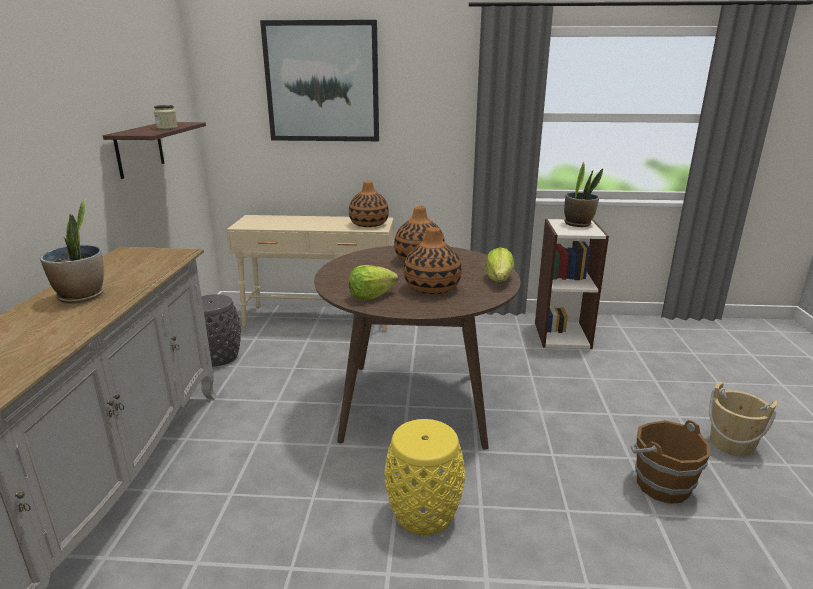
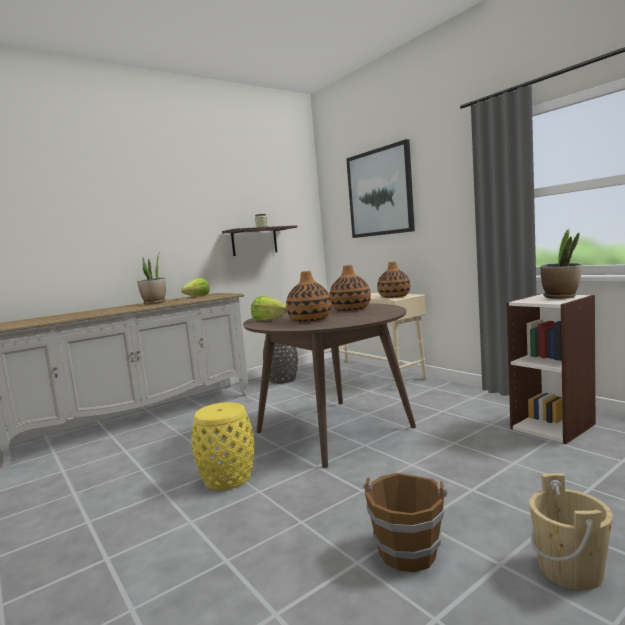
camera: 50 degrees right, 15 degrees down
lettuce [485,247,515,282] -> lettuce moved to [181,278,210,296]

